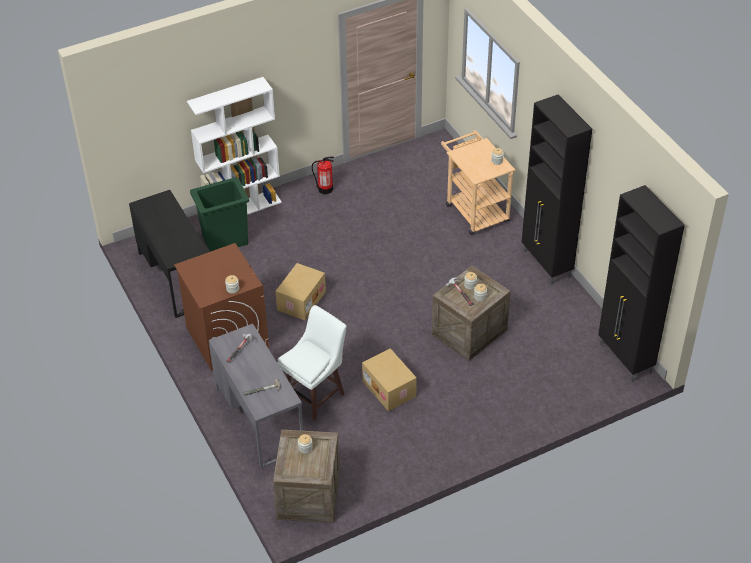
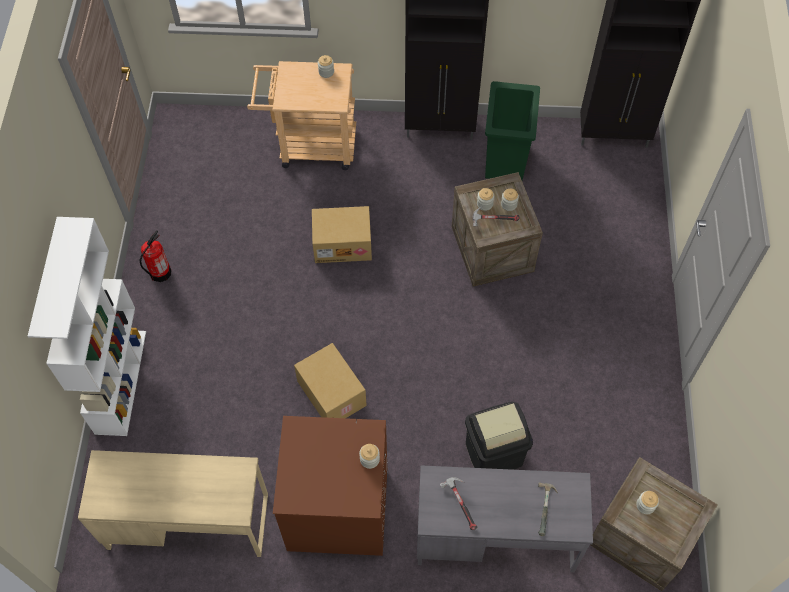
camera: 60 degrees left, 15 degrees up
black desk [129,190,209,318] -> beige desk [78,450,268,557]
green trash can [190,177,249,252] -> green trash can moved to [485,81,540,180]
white stool [278,305,346,420] -> black trash can [465,402,533,470]
cardboard box [362,348,417,411] -> cardboard box moved to [312,206,372,263]

